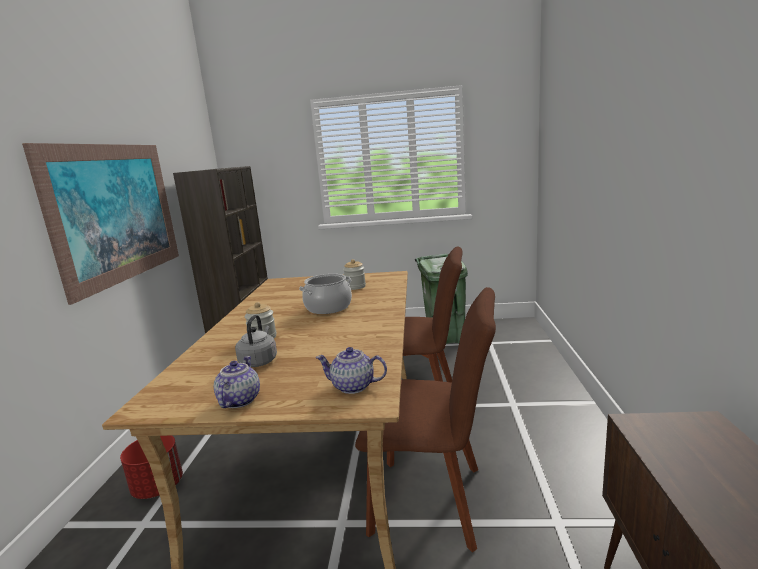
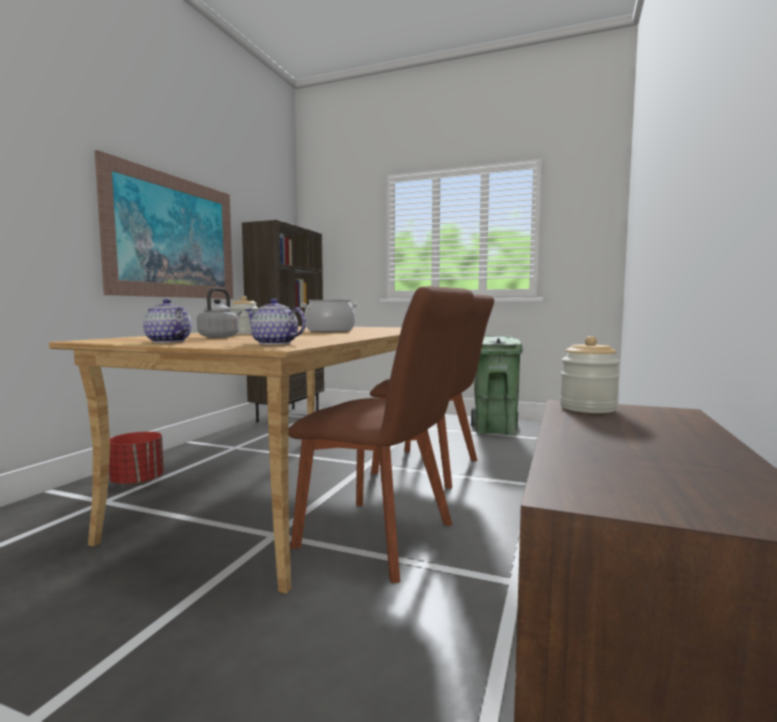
camera: 15 degrees right, 10 degrees down
teapot [214,356,260,408] -> teapot turned 75 degrees counterclockwise [143,299,191,343]
jar [343,259,366,290] -> jar moved to [560,336,620,413]

